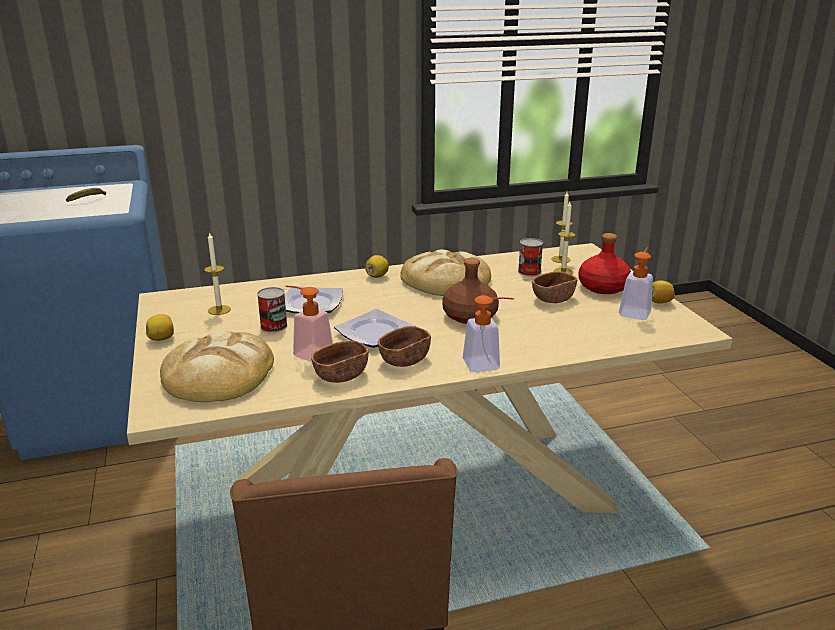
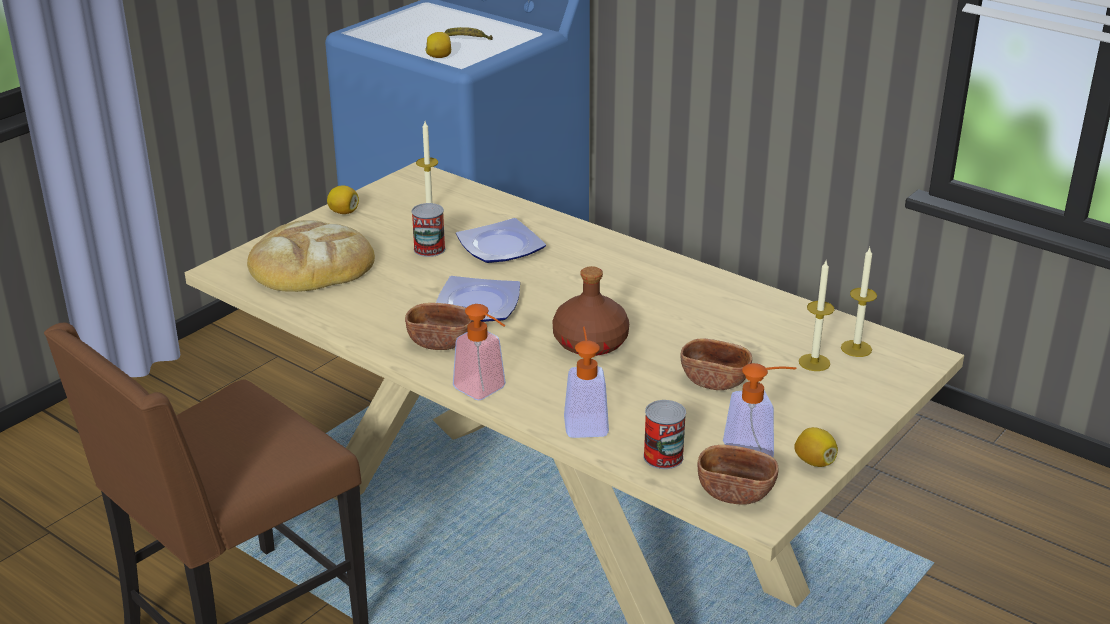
camera: 55 degrees right, 5 degrees up
soap dispenser [285,286,333,362] -> soap dispenser moved to [564,327,609,438]
brown bowl [311,340,369,383] -> brown bowl moved to [698,445,778,505]
lemon [365,255,389,278] -> lemon moved to [425,32,451,58]
bread [400,250,491,296] -> none
can [518,238,543,276] -> can moved to [643,400,686,469]
red bottle [578,233,631,294] -> none

